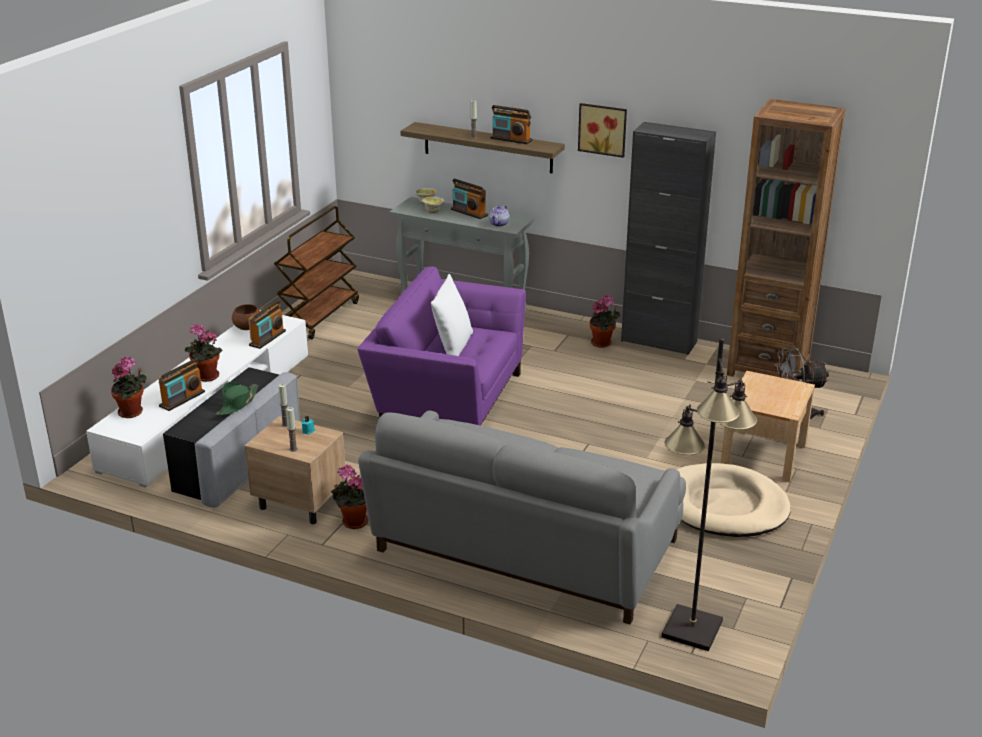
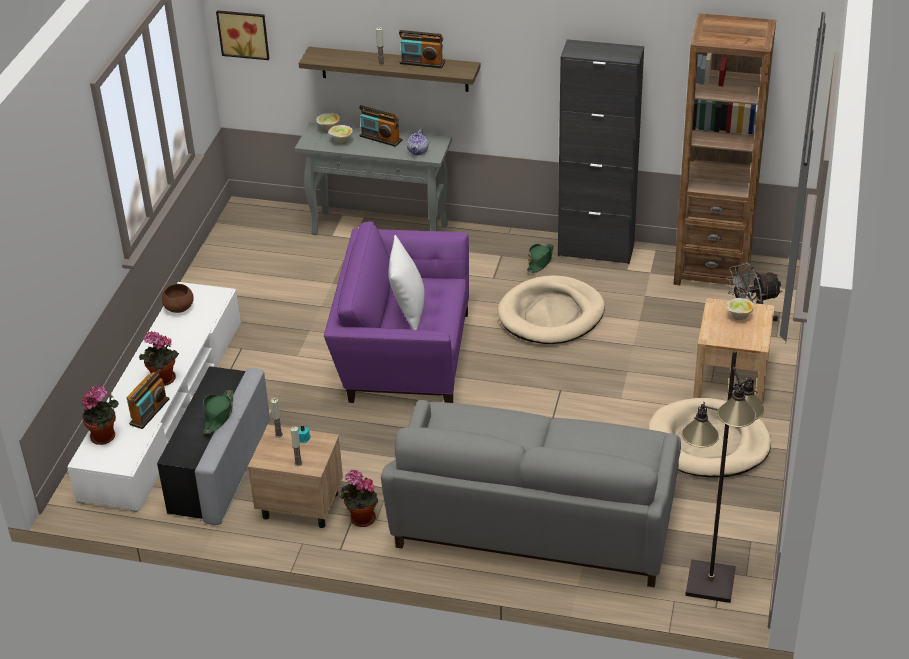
camera: 10 degrees left, 10 degrees up
radio [248,300,286,349] -> none
brown cart [274,206,359,339] -> none
picture [578,103,627,158] -> picture moved to [216,10,269,60]
potted plant [590,295,621,348] -> green hat [527,244,554,273]
none -> beige dog bed [497,275,605,344]
none -> bowl [727,298,754,320]

